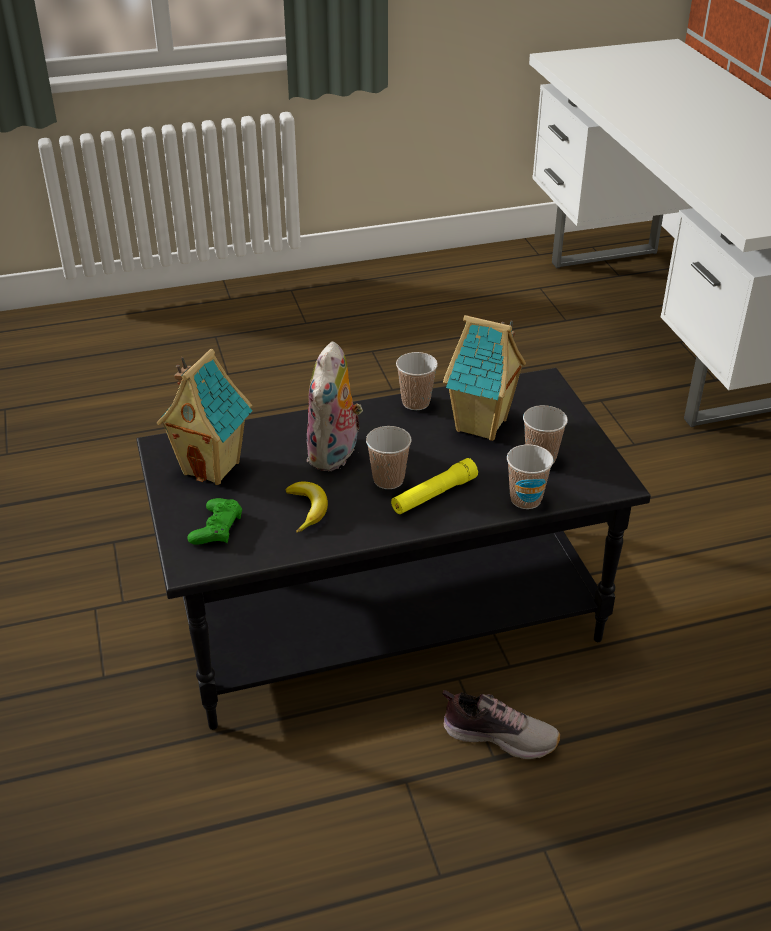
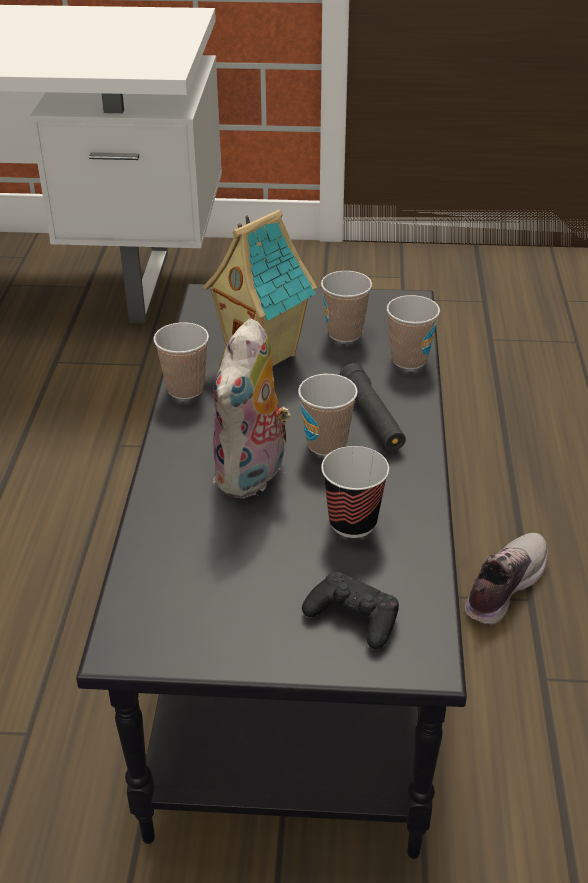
camera: 70 degrees left, 0 degrees up
toy house [157,349,252,485] -> none
green game controller [187,498,242,545] -> black game controller [302,572,399,649]
banana [286,482,328,533] -> cup [321,446,389,538]
plush toy [307,341,363,471] -> plush toy turned 75 degrees clockwise [213,318,291,499]
yellow flashlight [391,458,478,514] -> black flashlight [339,363,406,451]

